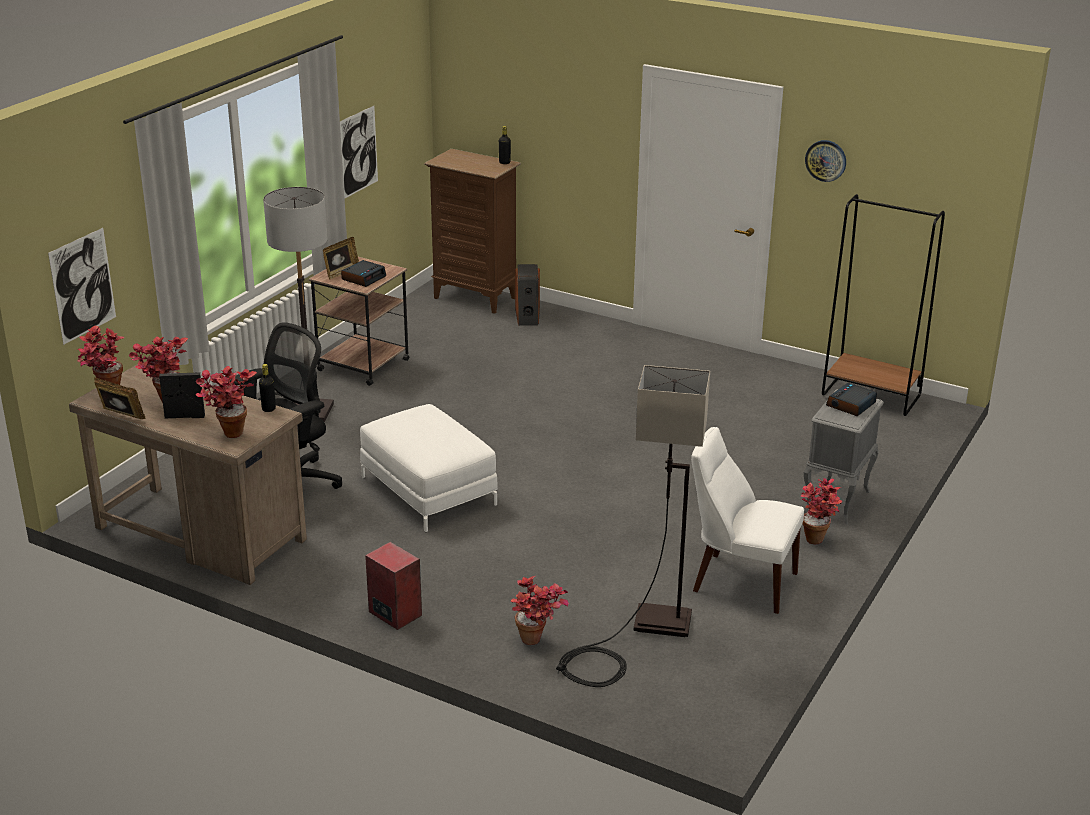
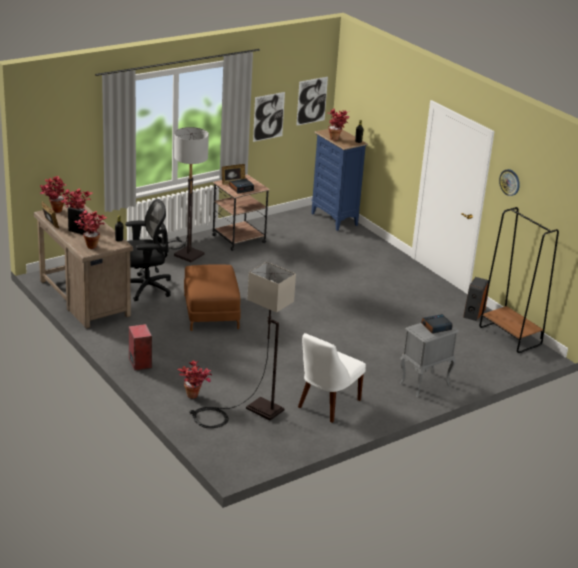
camera: 25 degrees right, 0 degrees up
picture [48,228,116,345] -> picture moved to [296,77,328,126]
white ottoman [360,404,498,532] -> brown ottoman [184,265,241,331]
brown dresser [424,149,521,314] -> blue dresser [311,129,368,231]
speaker [515,264,540,326] -> speaker moved to [463,277,489,321]
white chair [691,427,804,614] -> white chair turned 105 degrees counterclockwise [298,333,366,423]
potted plant [800,478,842,545] -> potted plant moved to [328,108,349,140]

